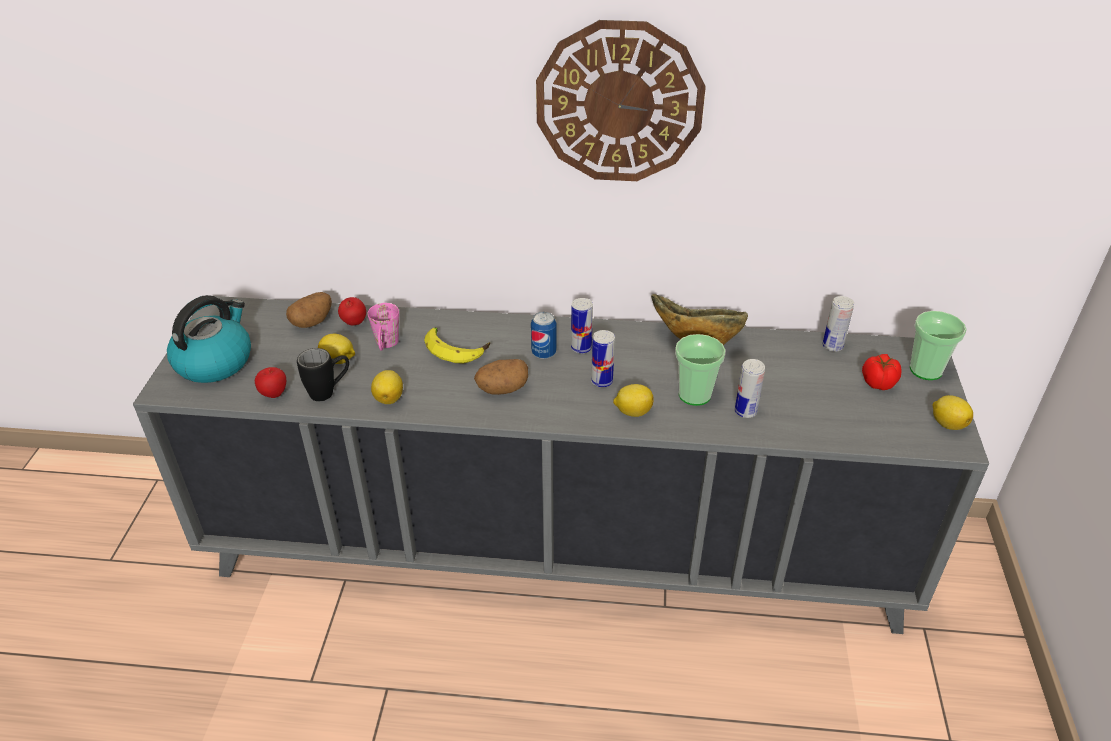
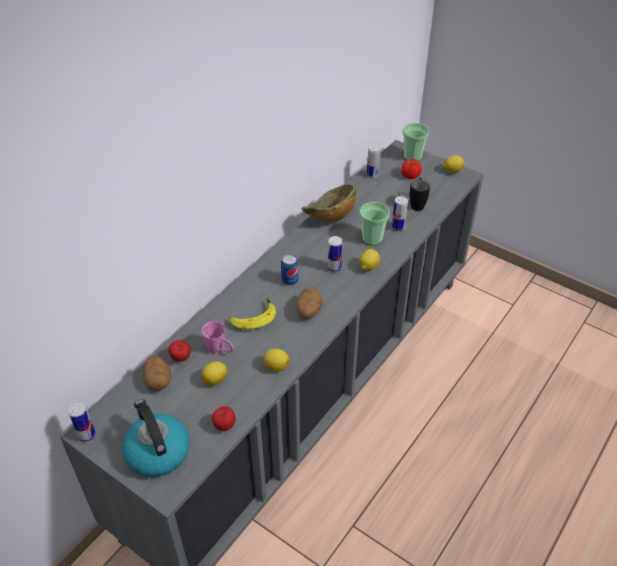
camera: 60 degrees left, 5 degrees up
black mug [297,348,349,401] -> black mug moved to [410,178,430,211]
wall clock [536,20,706,181] -> none
can [571,298,593,354] -> can moved to [68,402,96,442]

